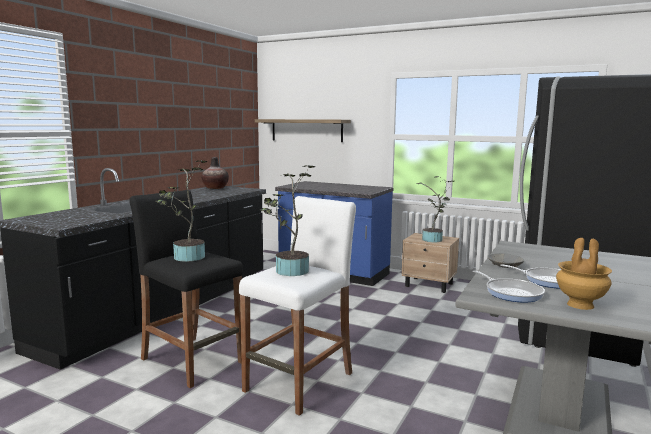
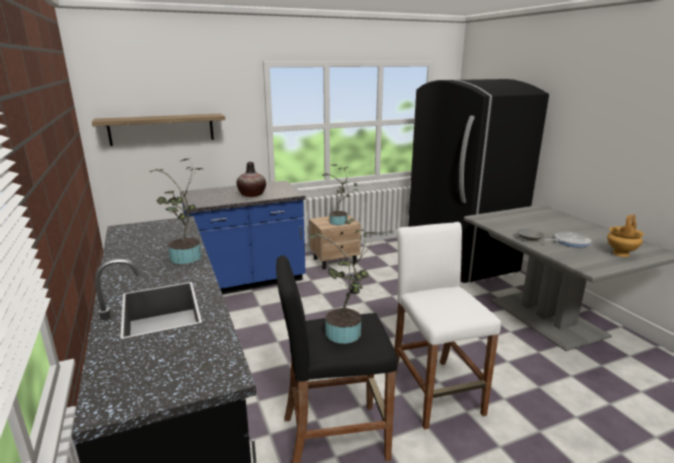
camera: 50 degrees left, 10 degrees up
vase [202,157,229,189] -> vase moved to [236,162,266,197]
potted plant [260,165,315,276] -> potted plant moved to [149,158,204,264]
frying pan [473,270,545,302] -> none

